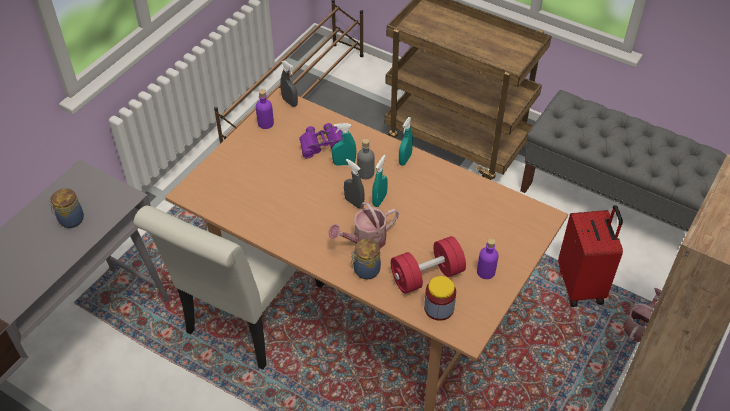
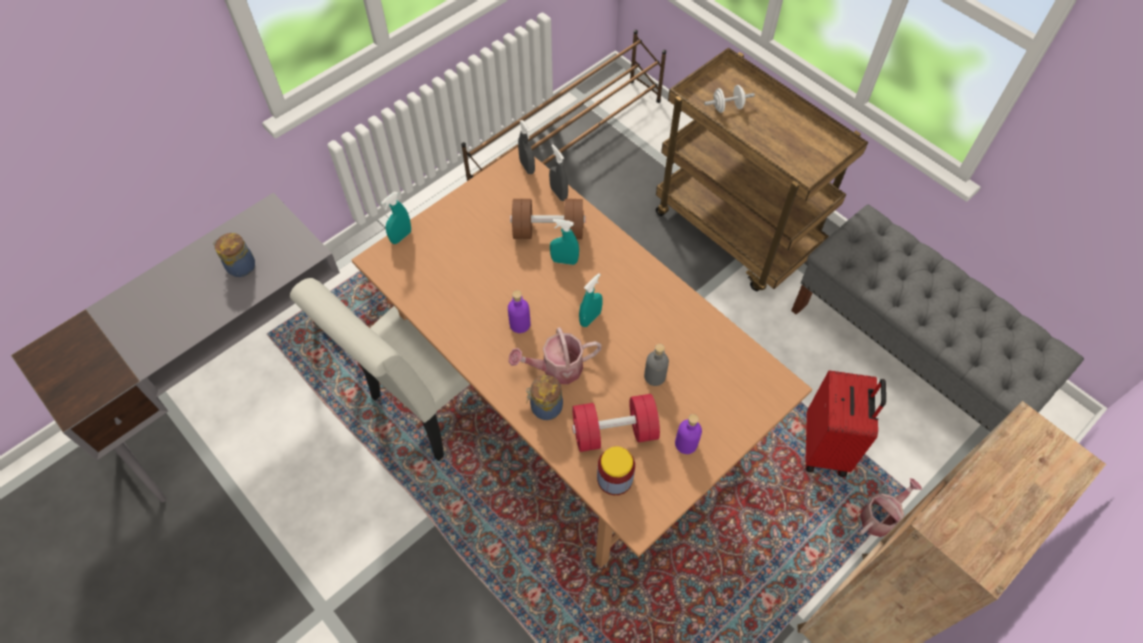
camera: 15 degrees right, 10 degrees up
purple bottle [256,89,274,129] -> purple bottle moved to [508,290,530,333]
purple binoculars [299,123,342,158] -> brown dumbbell [510,199,586,239]
grey spray bottle [344,159,365,208] -> grey spray bottle moved to [549,144,568,201]
grey bottle [357,139,375,179] -> grey bottle moved to [644,344,669,386]
turquoise spray bottle [399,117,413,166] -> turquoise spray bottle moved to [381,192,411,244]
none -> white dumbbell [704,85,755,113]

